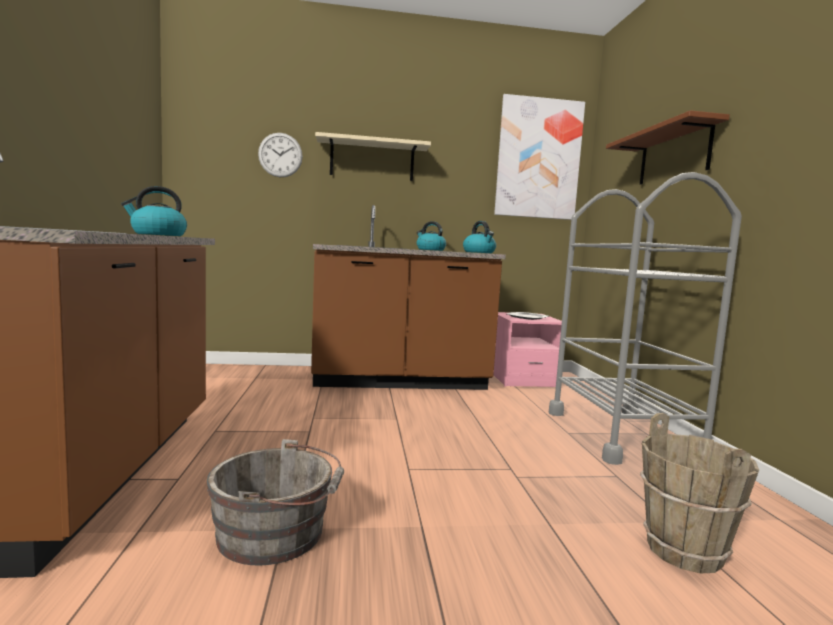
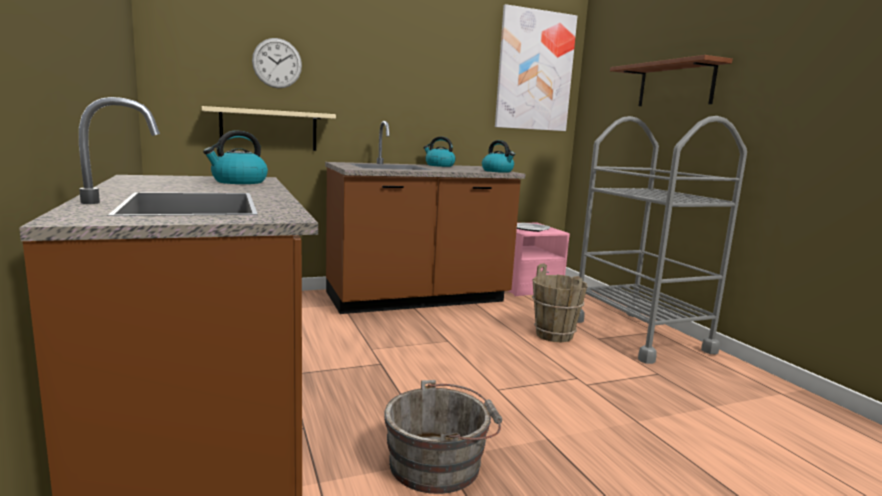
camera: 15 degrees left, 5 degrees up
beige shelf [315,132,431,181] -> beige shelf moved to [202,106,336,151]
brown bucket [640,413,759,573] -> brown bucket moved to [532,263,587,342]

